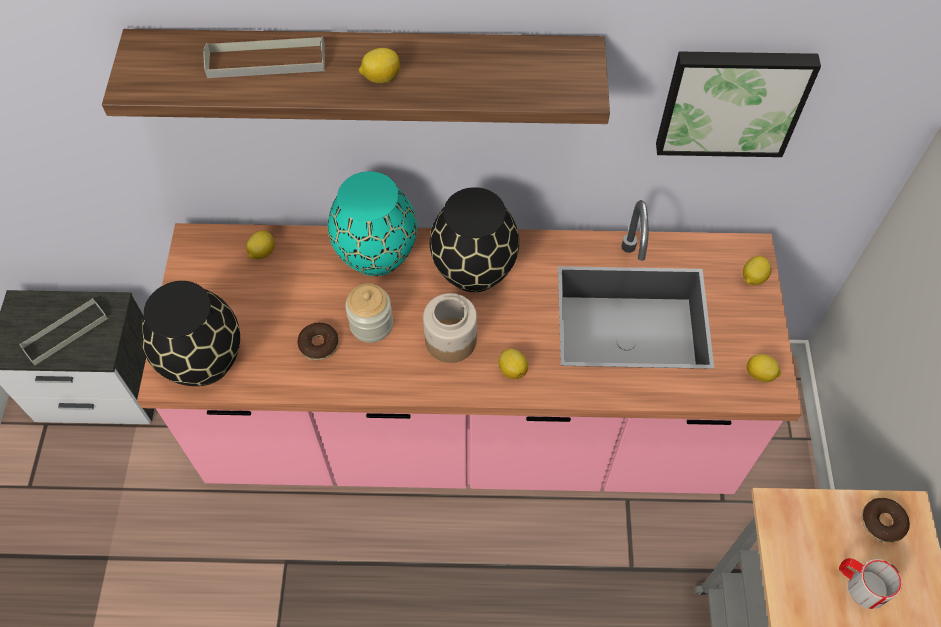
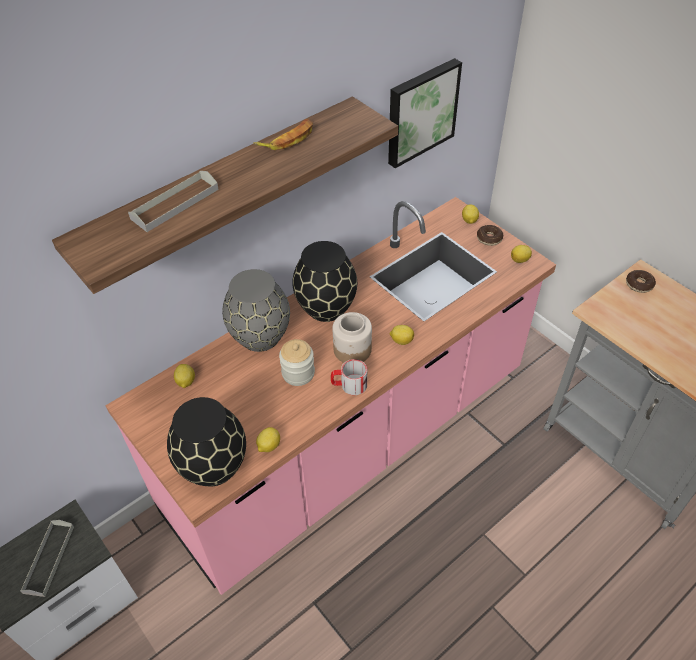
camera: 40 degrees left, 10 degrees down
donut [297,323,339,360] -> donut moved to [477,225,503,246]
turquoise vase [328,171,417,276] -> grey vase [222,269,290,352]
lemon [359,48,400,83] -> lemon moved to [256,427,280,452]
mug [839,558,902,609] -> mug moved to [331,359,367,395]
none -> banana [253,119,313,150]

